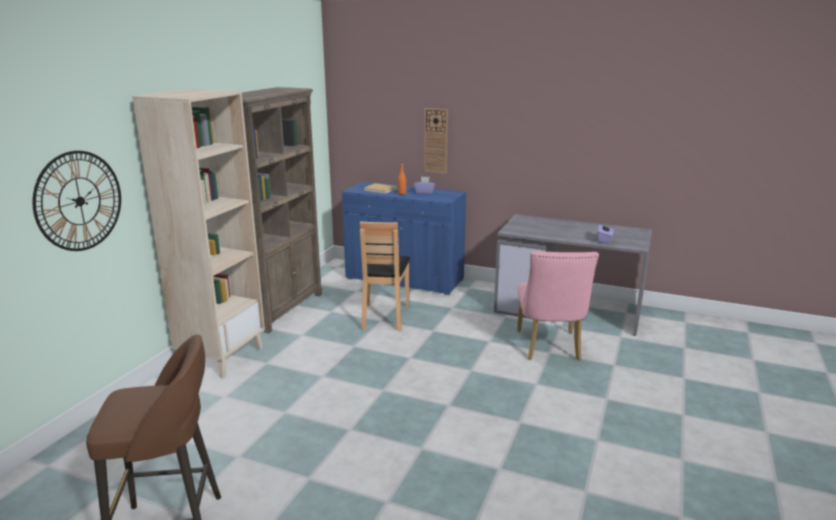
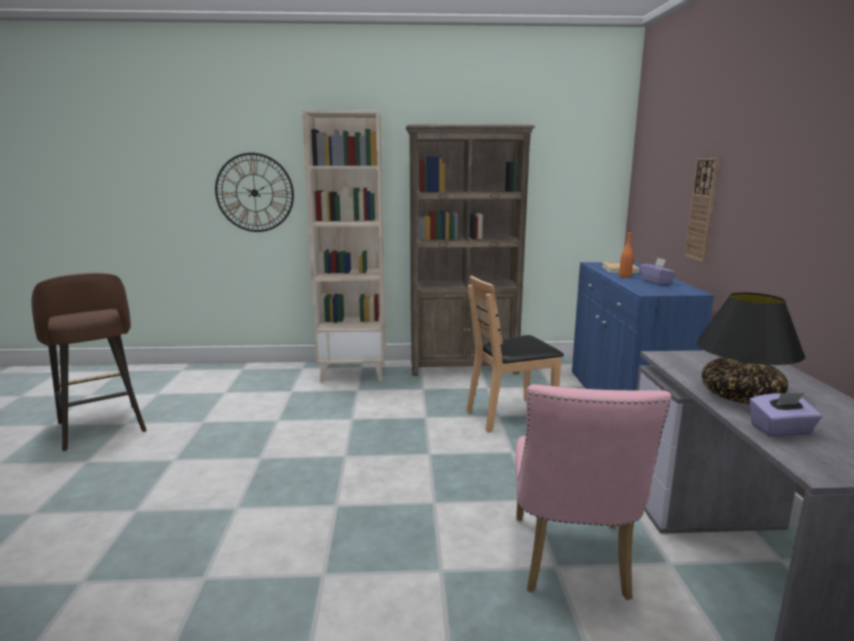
camera: 65 degrees right, 5 degrees down
pink chair [517,251,599,360] -> pink chair turned 60 degrees counterclockwise [515,384,672,600]
none -> black table lamp [696,292,805,404]

